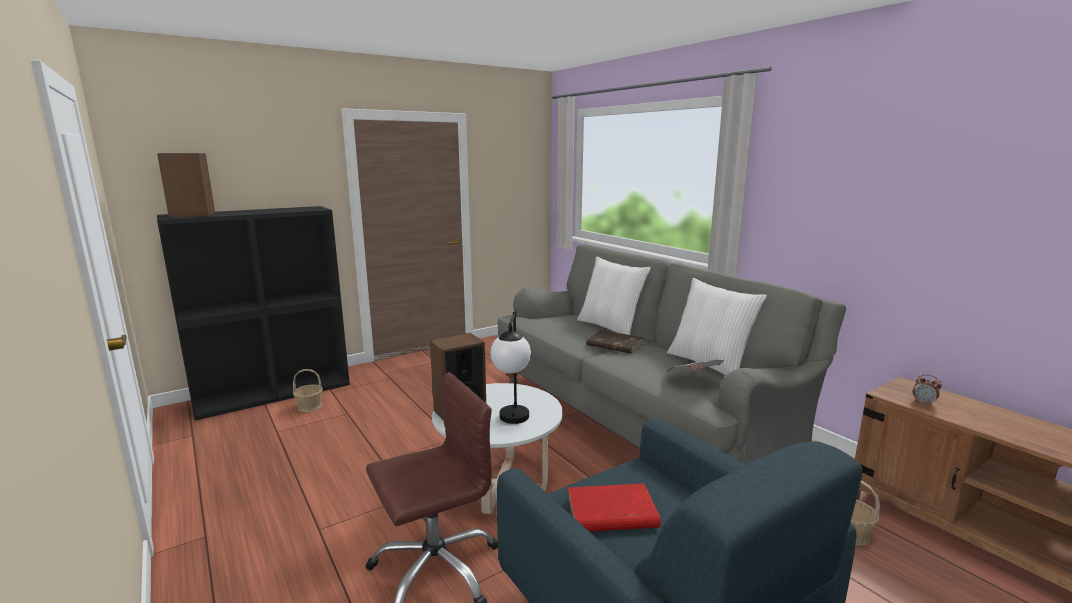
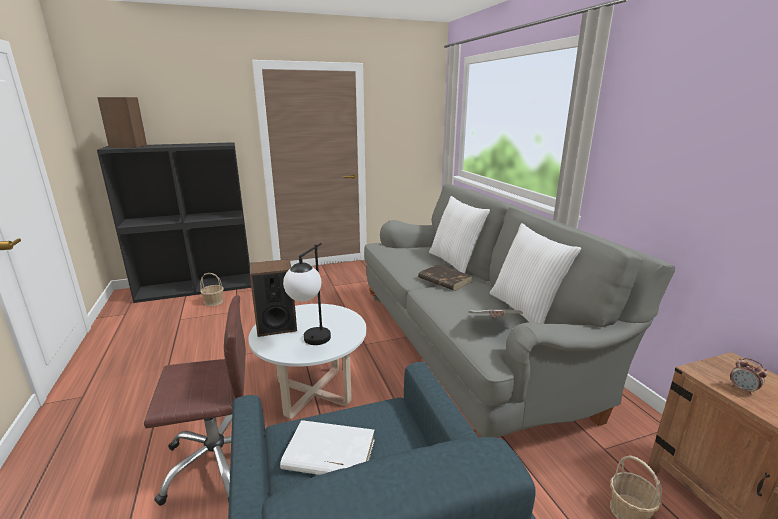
camera: 15 degrees right, 5 degrees up
red book [568,483,661,532] -> white book [280,420,375,475]

